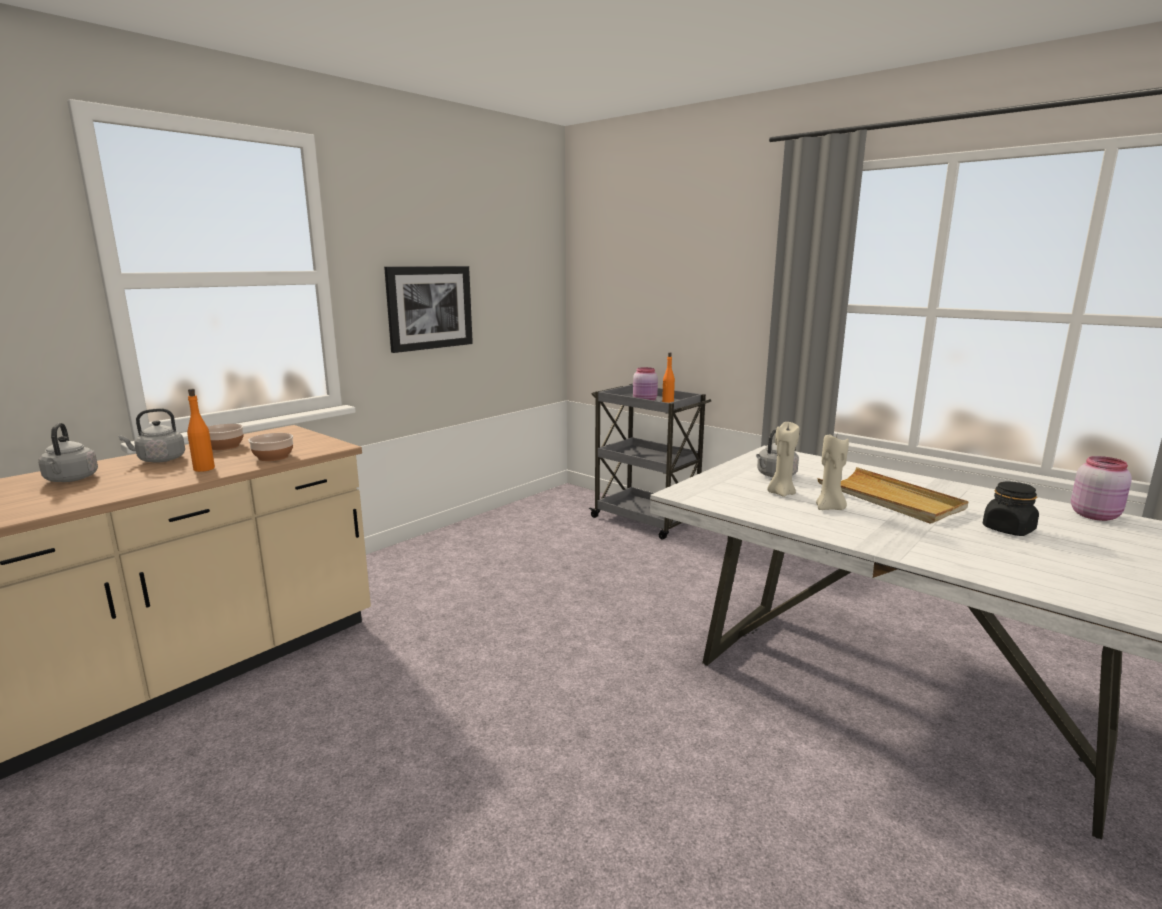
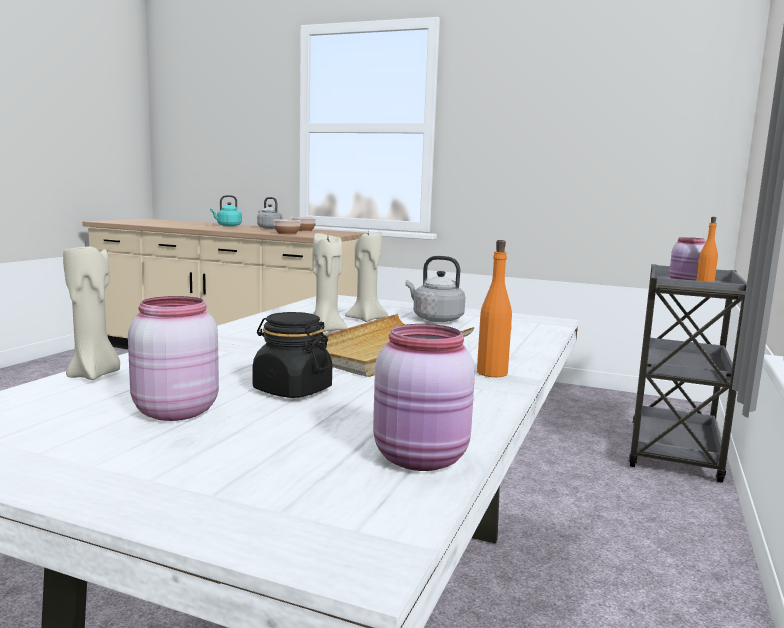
camera: 70 degrees right, 5 degrees down
grey kettle [38,423,98,482] -> turquoise kettle [210,195,242,226]
orange bottle [187,389,215,472] -> orange bottle moved to [477,240,512,377]
picture [384,266,473,353] -> none
none -> beige candle [63,243,120,380]
none -> pink jar [128,296,219,421]

